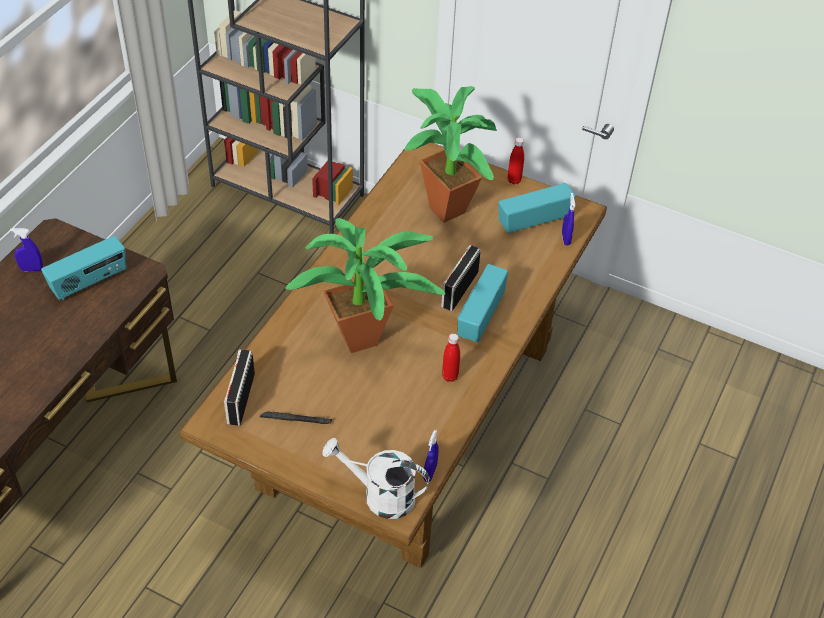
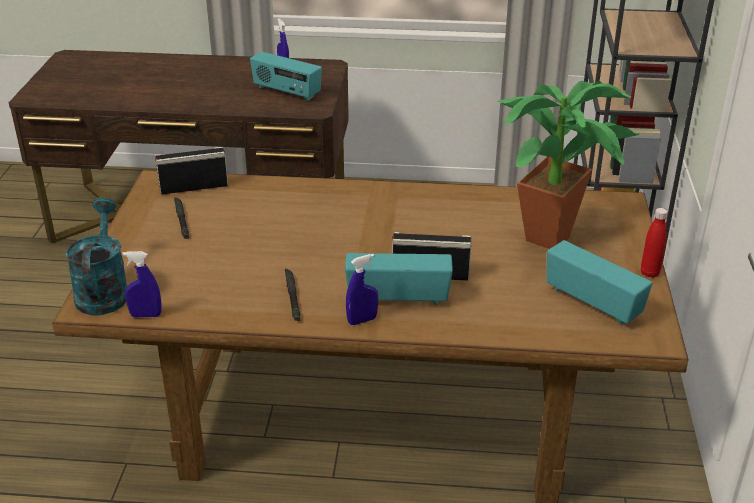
camera: 70 degrees right, 15 degrees down
potted plant [285,218,445,353] -> none
white watering can [322,438,430,519] -> turquoise watering can [66,197,128,315]
red bottle [442,333,460,382] -> black flashlight [285,269,300,321]
blue spray bottle [562,193,575,245] -> blue spray bottle moved to [346,254,378,325]

